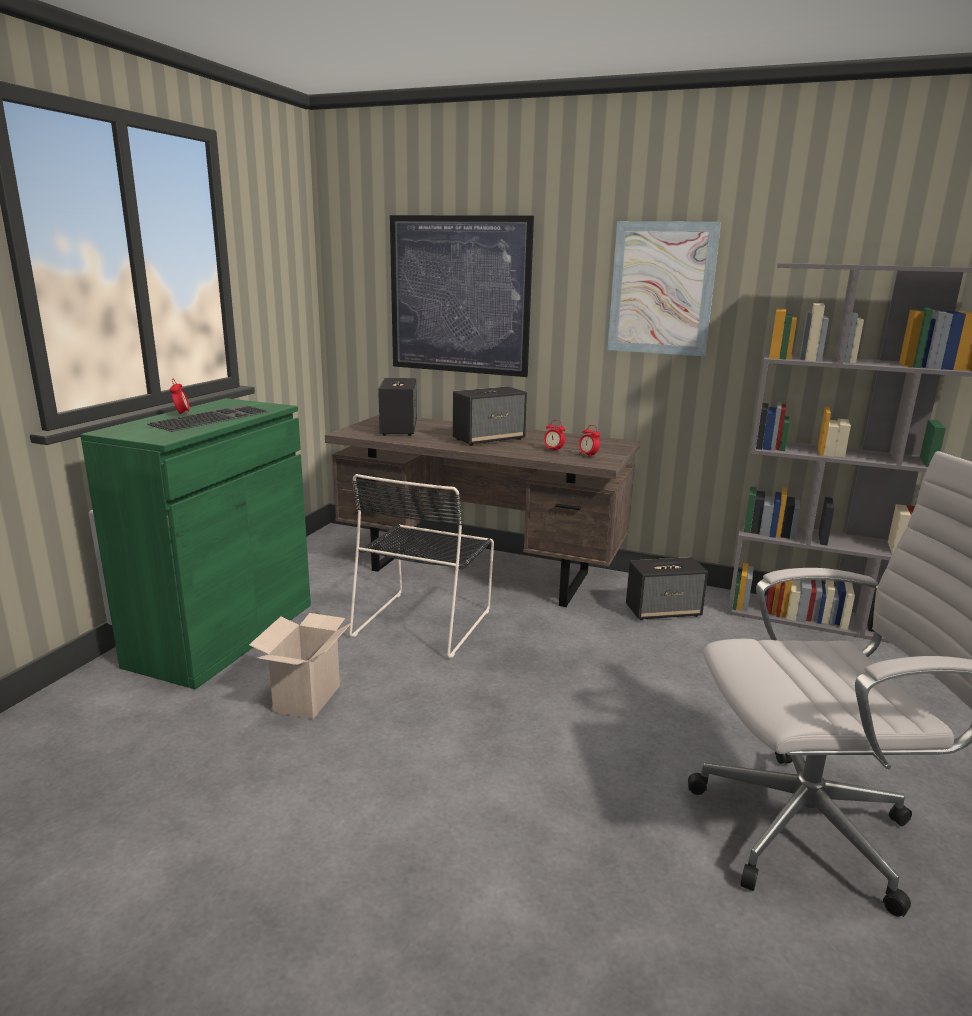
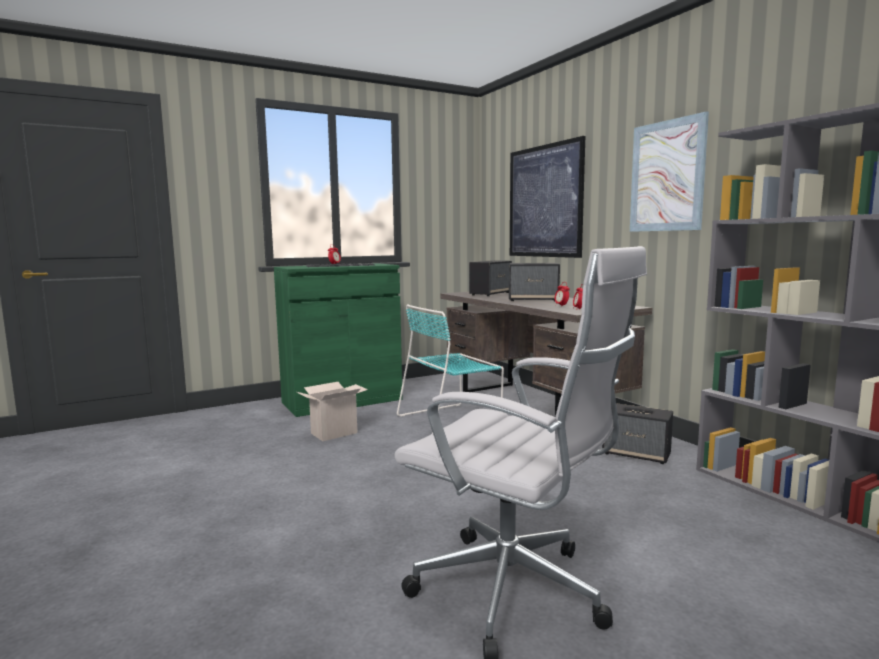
camera: 40 degrees right, 10 degrees down
black chair [349,474,494,658] -> turquoise chair [397,304,504,434]

